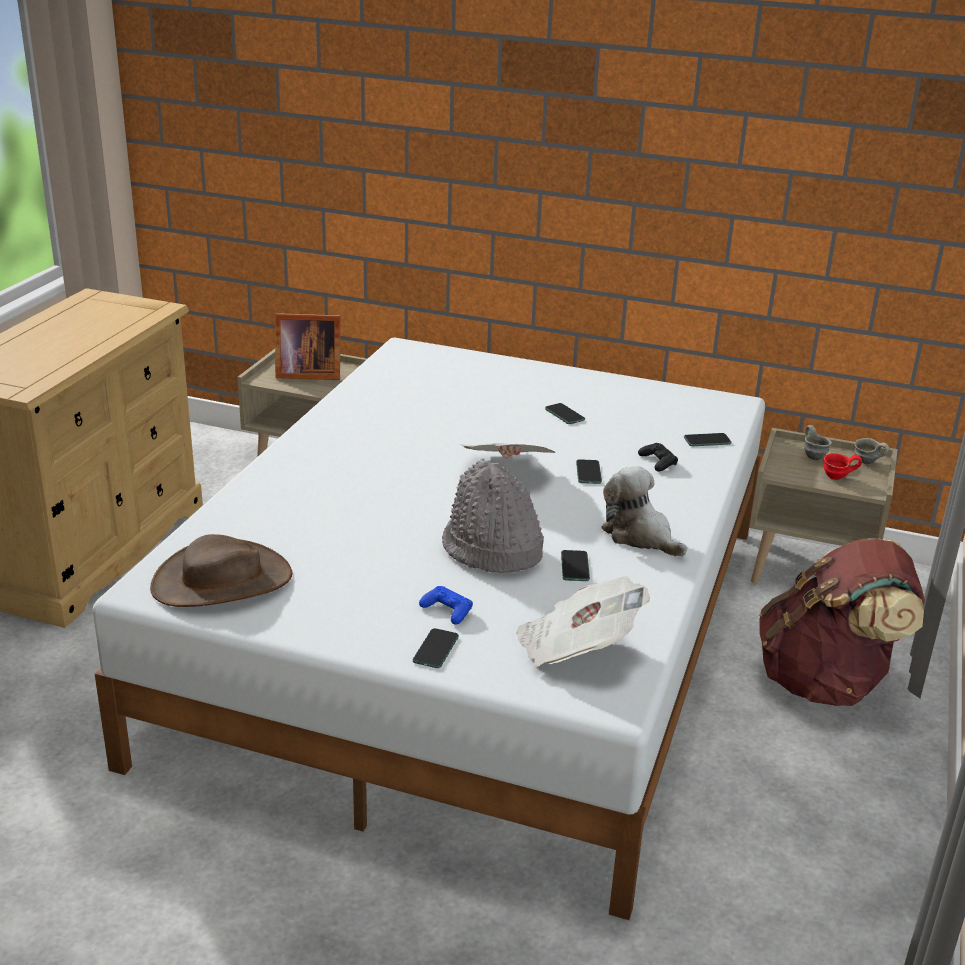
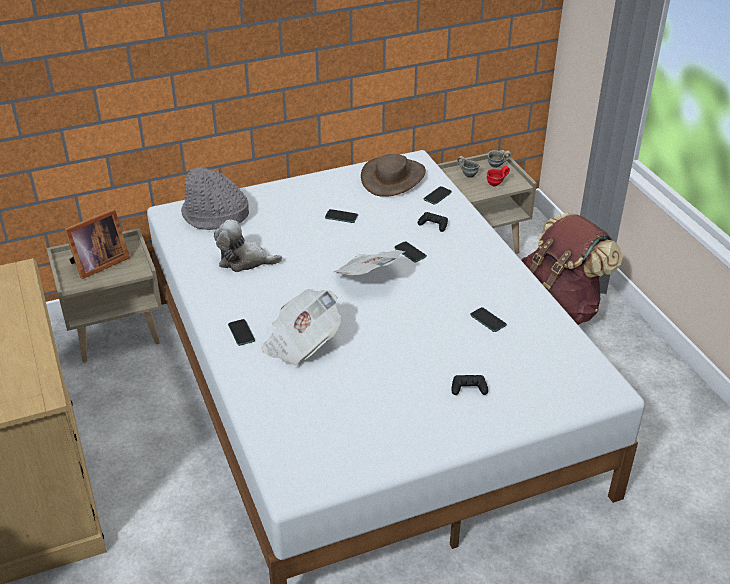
camera: 40 degrees left, 10 degrees up
brown hat [150,534,293,607] -> brown hat moved to [361,154,426,197]
phone [413,628,459,668] -> phone moved to [228,319,255,346]
blue game controller [419,586,473,625] -> black game controller [452,375,488,395]
grey hat [442,461,544,573] -> grey hat moved to [181,167,249,230]
newspaper [516,576,650,667] -> newspaper moved to [261,289,341,366]
plush toy [601,466,687,557] -> plush toy moved to [214,220,282,272]

